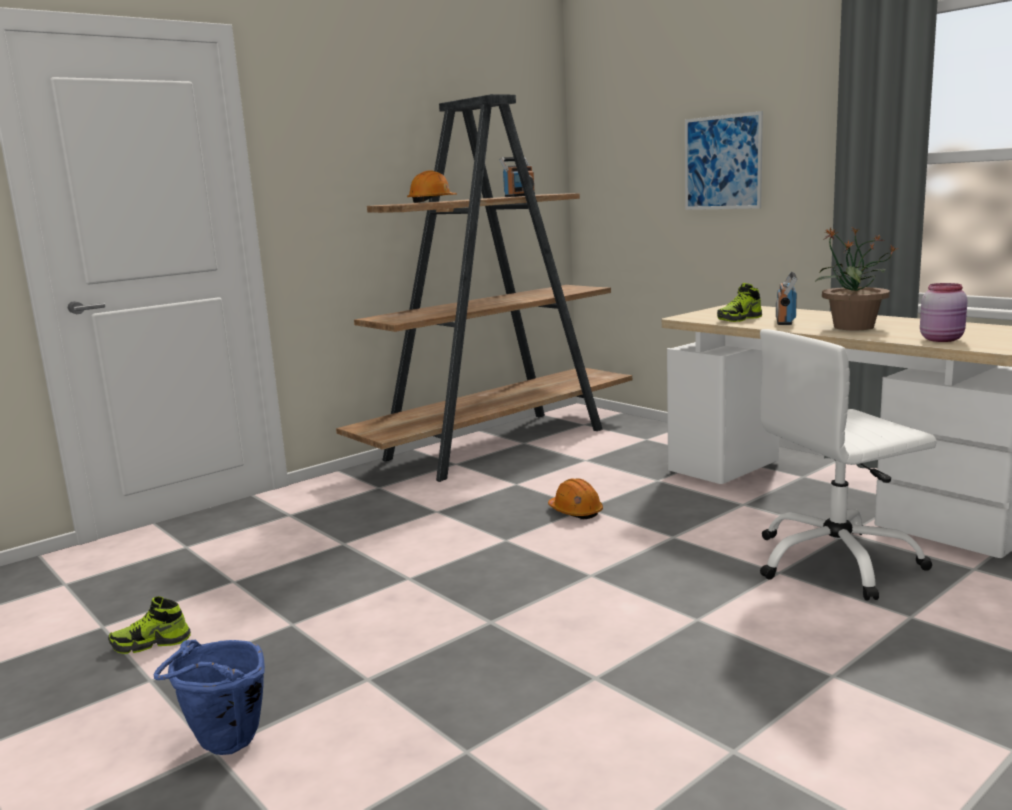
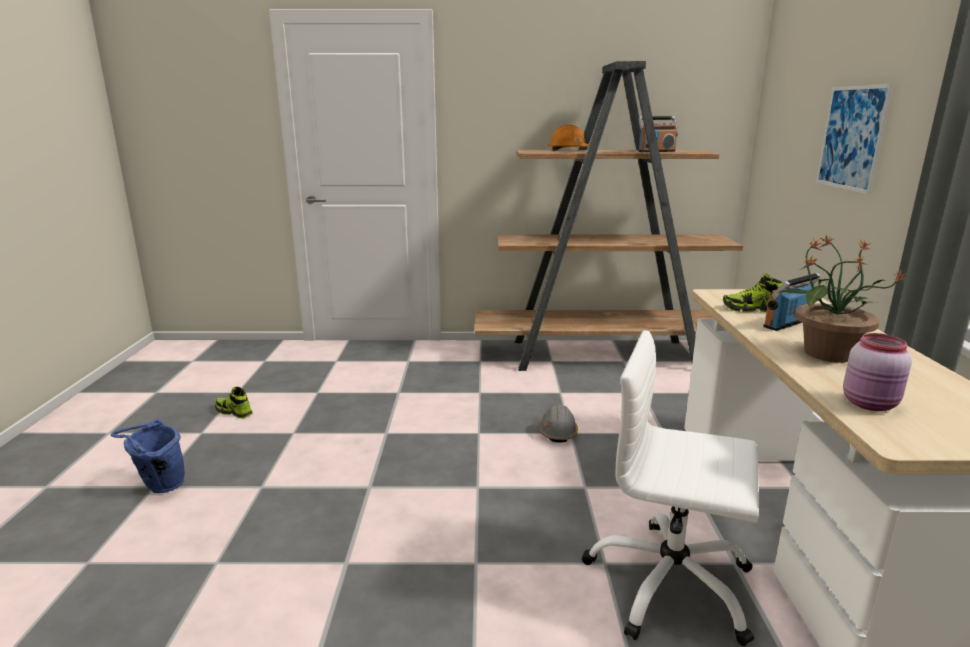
camera: 40 degrees right, 5 degrees up
orange hard hat [548,478,603,519] -> grey hard hat [539,404,578,443]

